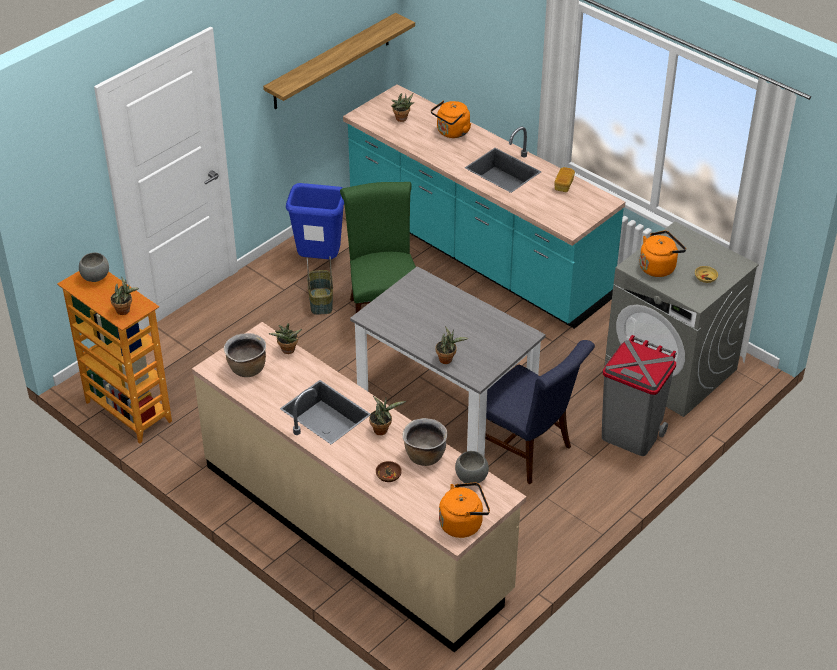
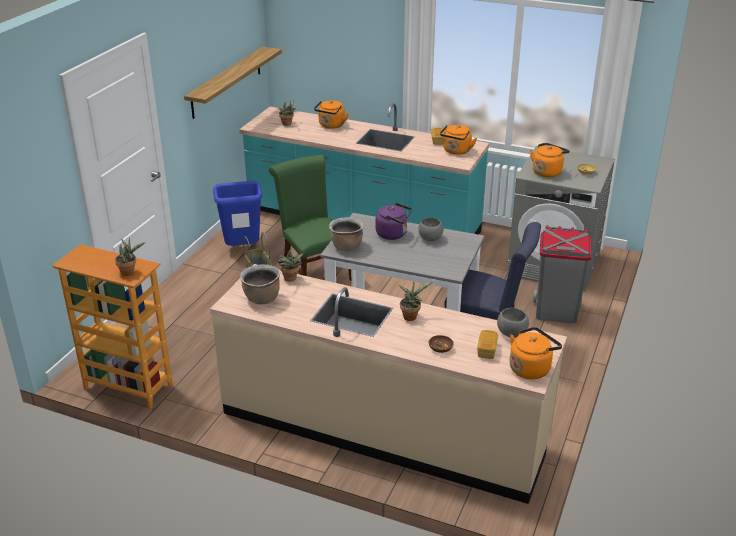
camera: 20 degrees left, 10 degrees down
grey bowl [79,252,109,282] -> grey bowl moved to [418,217,443,241]
brown cooking pot [403,418,447,466] -> brown cooking pot moved to [329,217,364,251]
potted plant [436,326,469,364] -> none
none -> purple kettle [376,203,412,240]
none -> orange kettle [440,125,477,155]
none -> bread [477,330,498,359]

